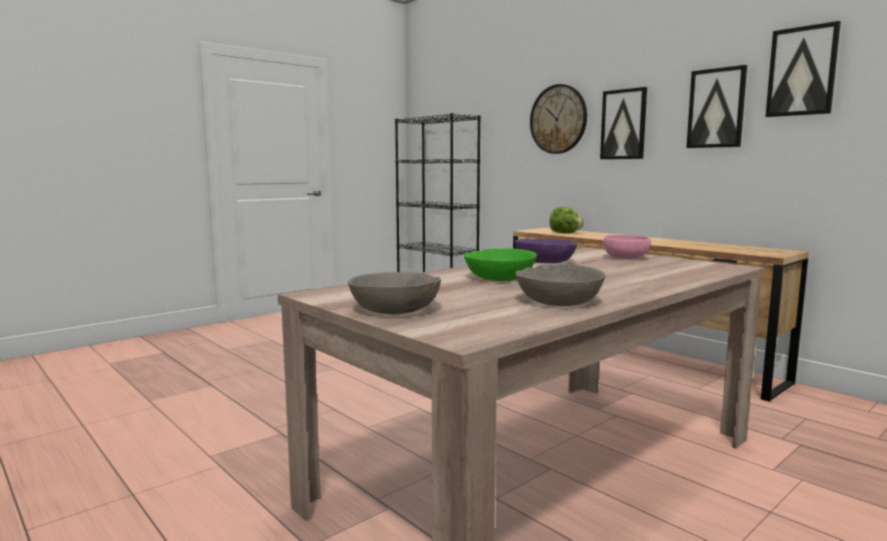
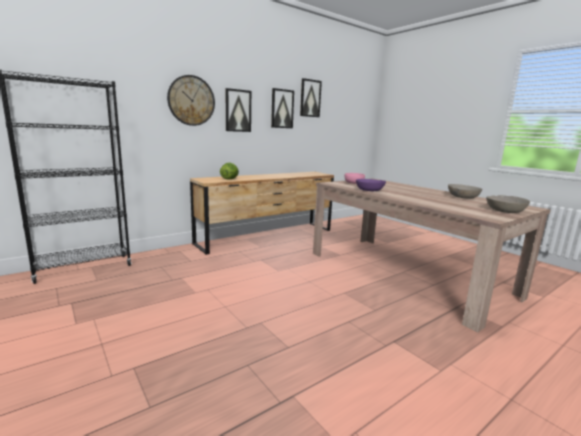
camera: 85 degrees left, 5 degrees up
green bowl [464,248,537,281] -> none

